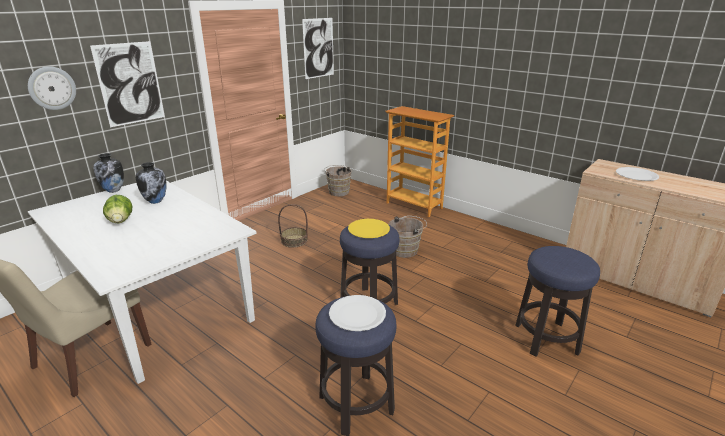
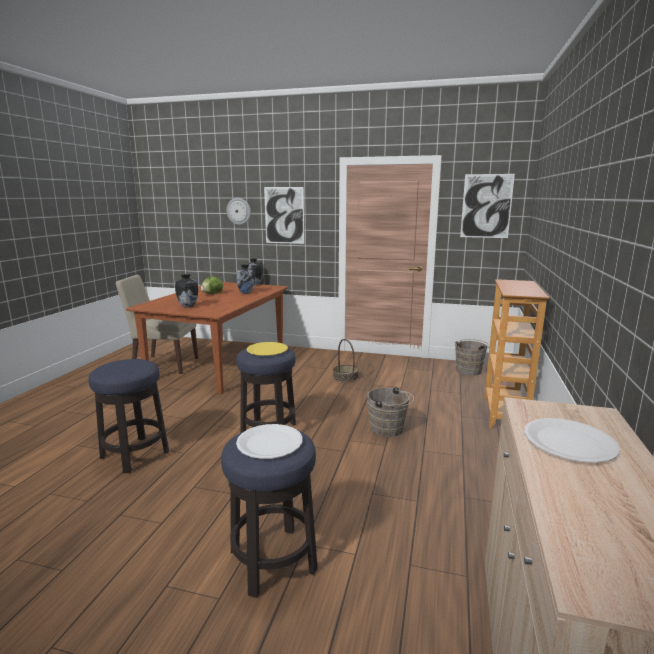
camera: 65 degrees right, 10 degrees down
white dining table [28,181,256,384] -> brown dining table [126,282,288,394]
white plate [329,295,386,331] -> white plate moved to [236,424,303,459]
none -> vase [175,274,198,308]

